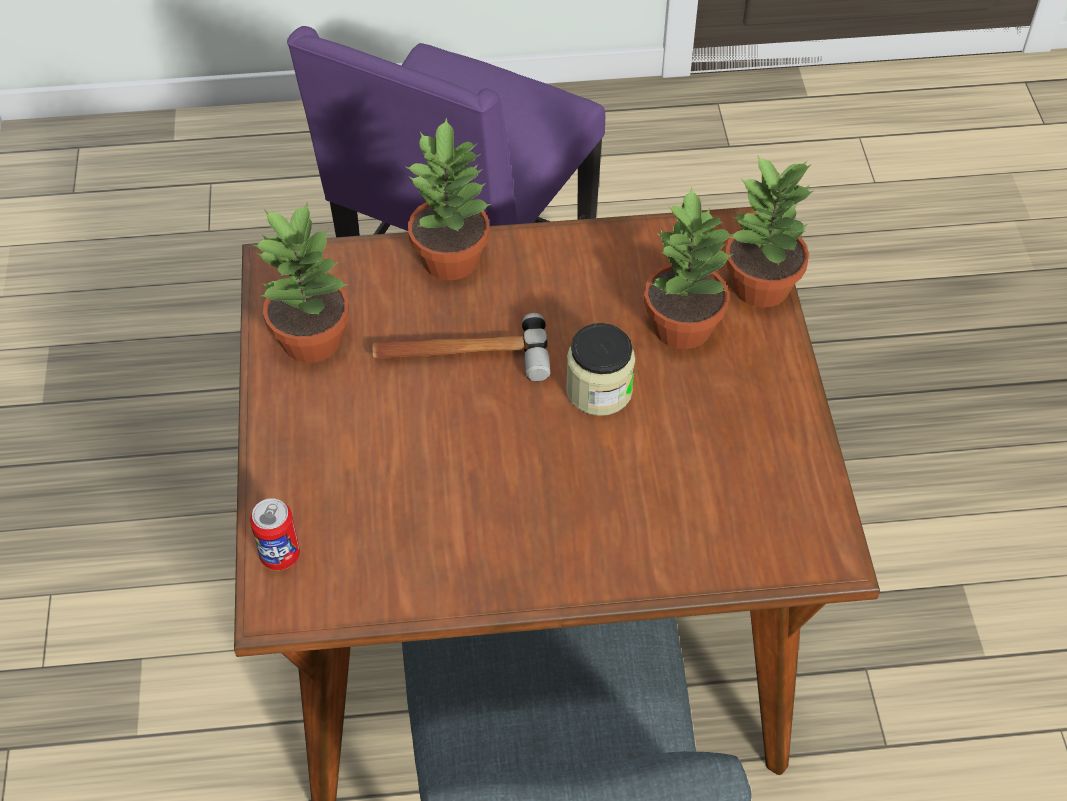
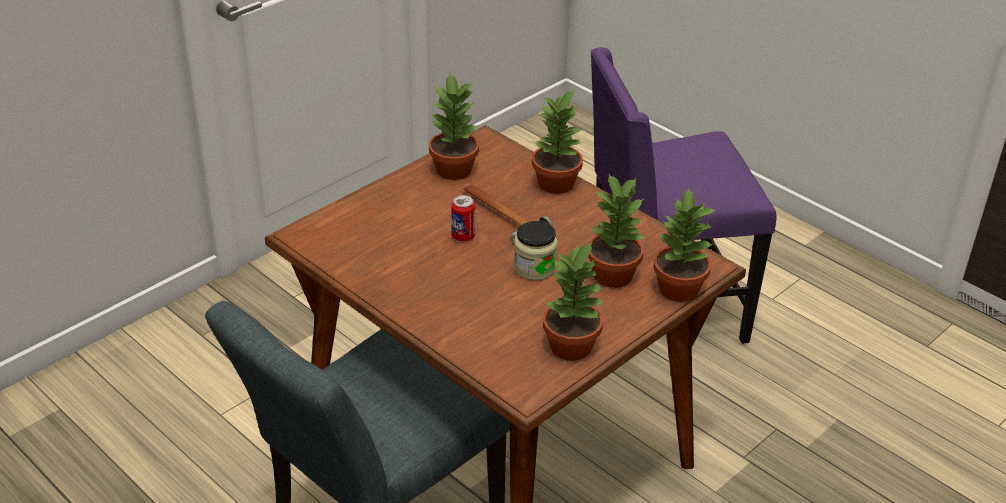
camera: 50 degrees right, 15 degrees down
can [250,498,300,570] -> can moved to [451,195,475,242]
none -> potted plant [543,242,605,361]

